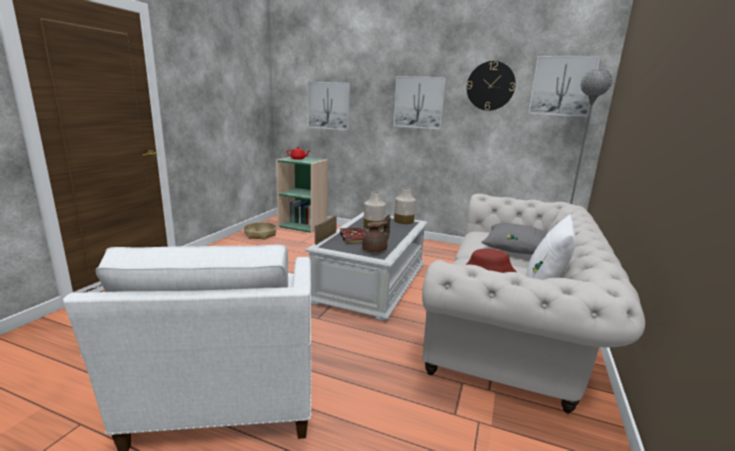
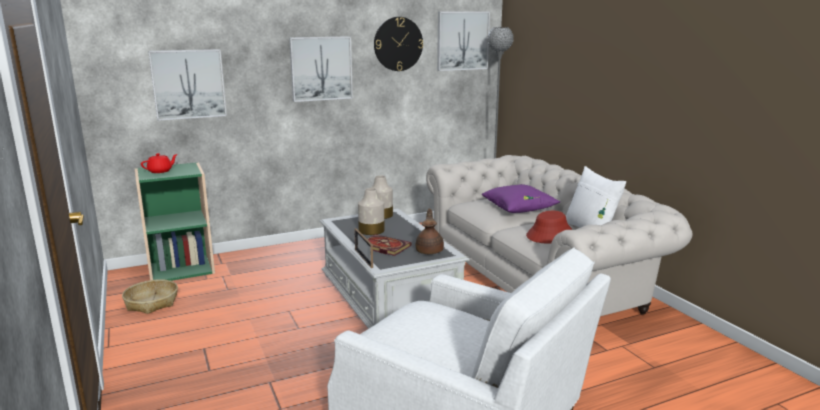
camera: 45 degrees left, 0 degrees up
grey pillow [482,223,548,255] -> purple pillow [482,184,560,213]

